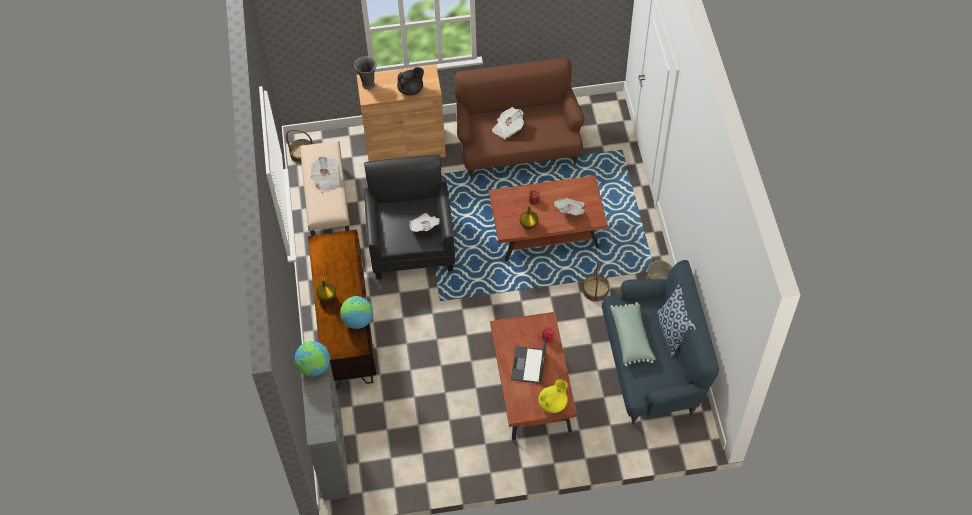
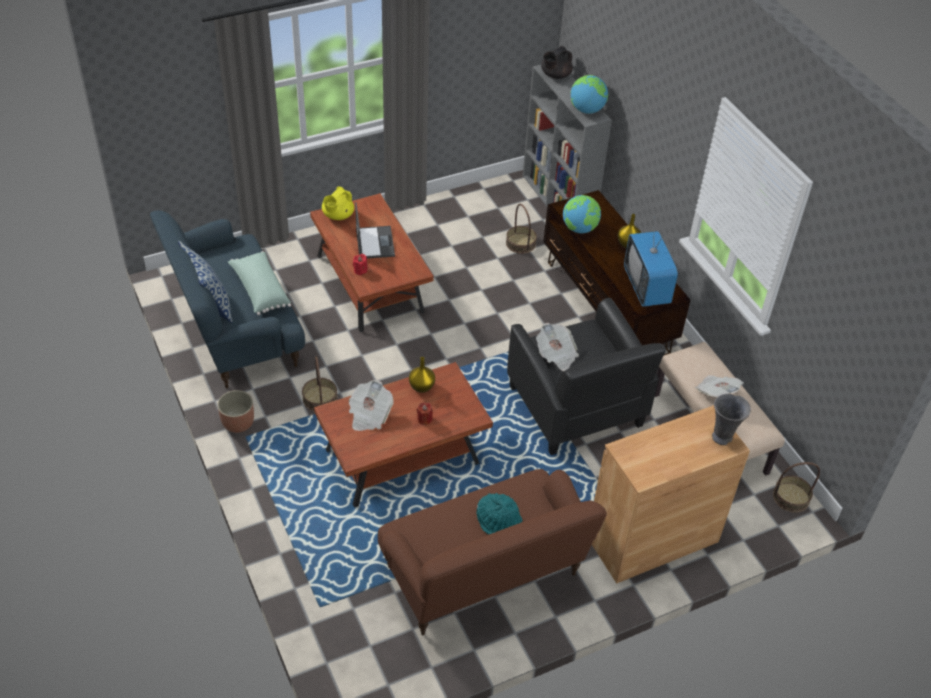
camera: 160 degrees right, 10 degrees down
black teapot [397,67,424,96] -> black teapot moved to [541,46,573,79]
newspaper [492,107,524,139] -> turquoise hat [476,493,522,535]
none -> basket [506,204,537,254]
none -> television [624,217,678,307]

